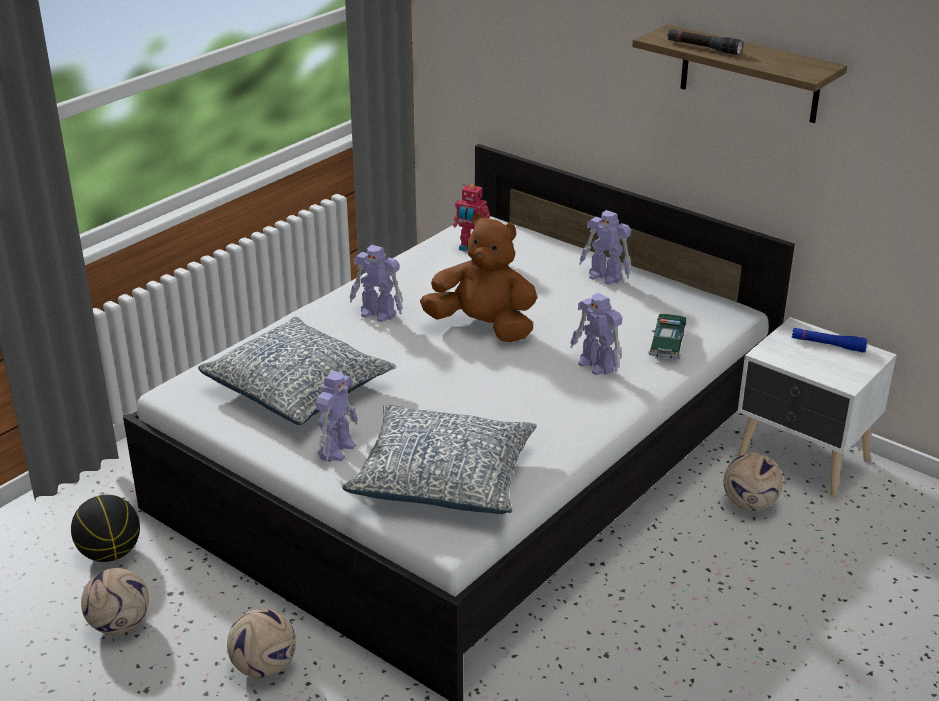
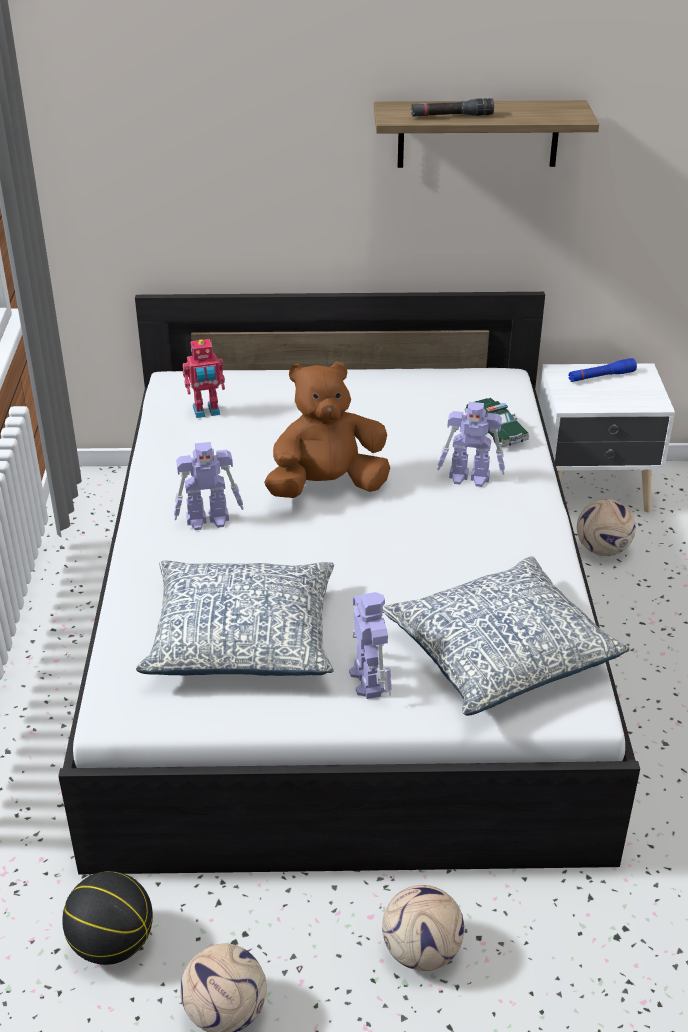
camera: 40 degrees left, 5 degrees up
toy robot [579,210,631,285] -> none

